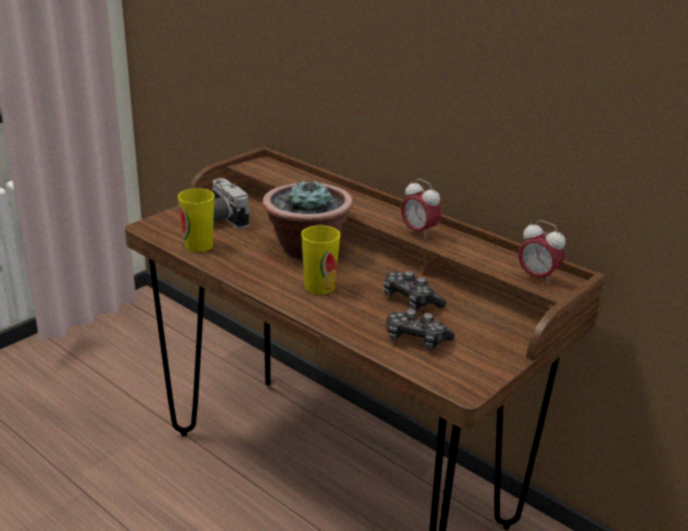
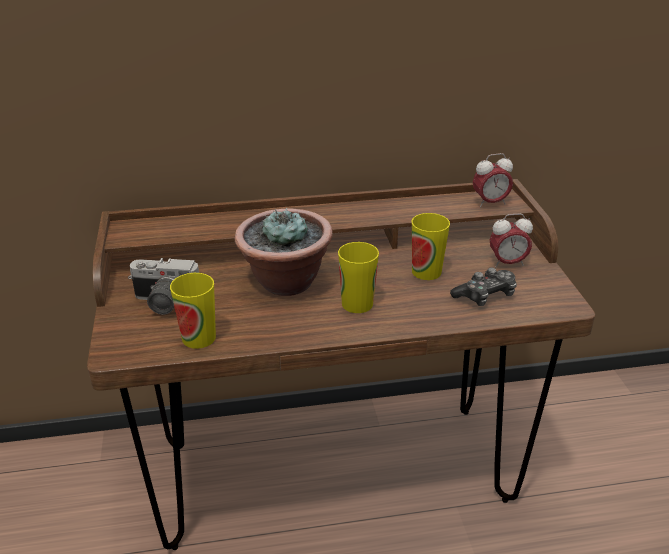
camera: 50 degrees left, 5 degrees up
game controller [383,271,446,310] -> cup [412,213,450,280]
alarm clock [401,179,441,239] -> alarm clock moved to [490,214,533,267]

